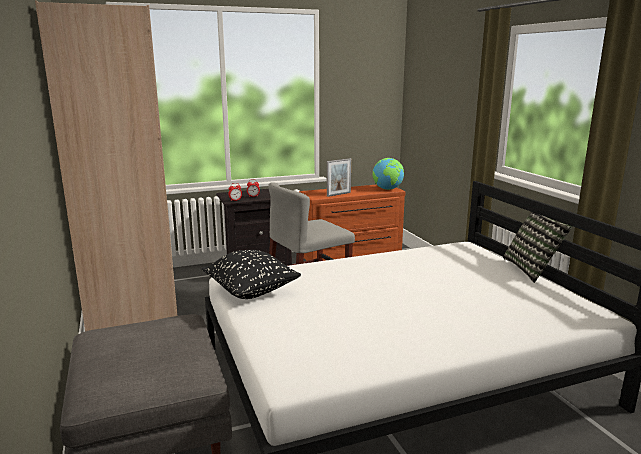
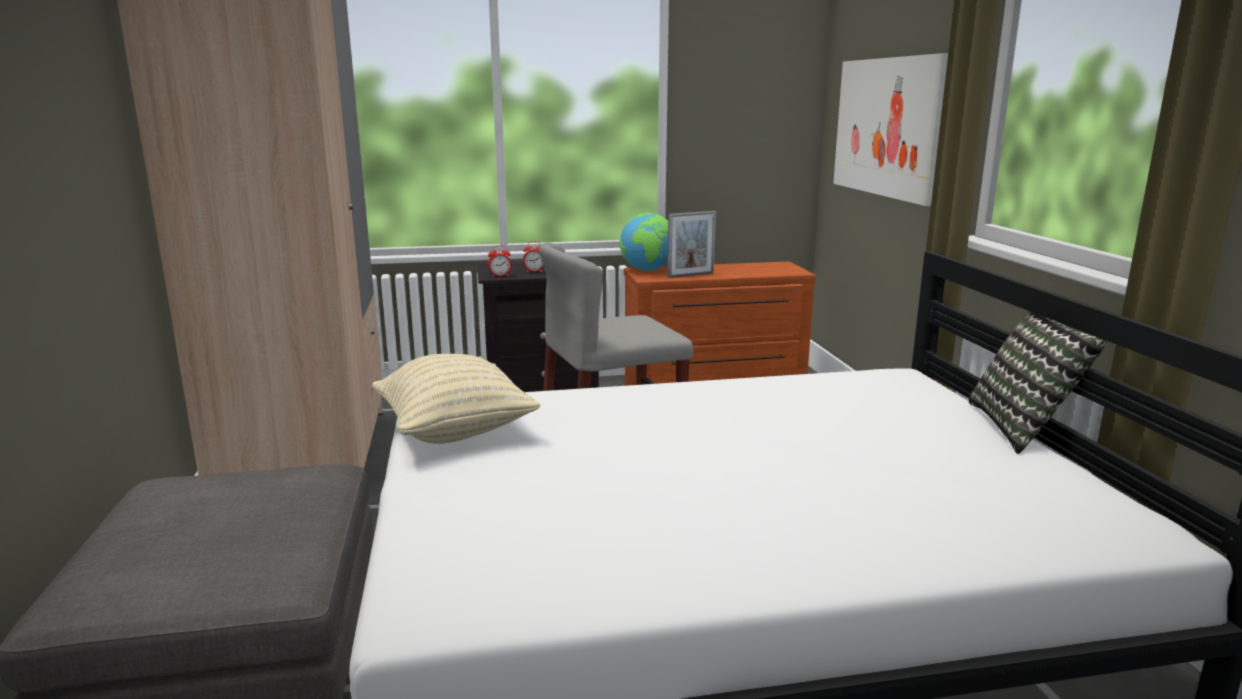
camera: 10 degrees right, 0 degrees up
black pillow [202,250,301,299] -> beige pillow [372,354,540,444]
globe [373,158,404,190] -> globe moved to [620,213,668,271]
none -> picture [833,53,948,206]

